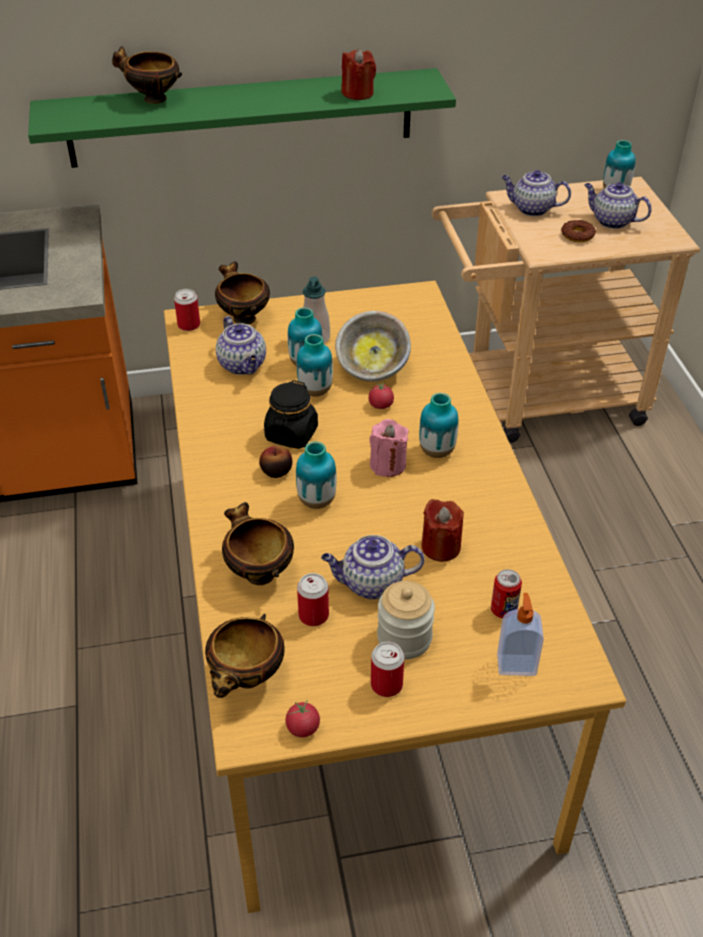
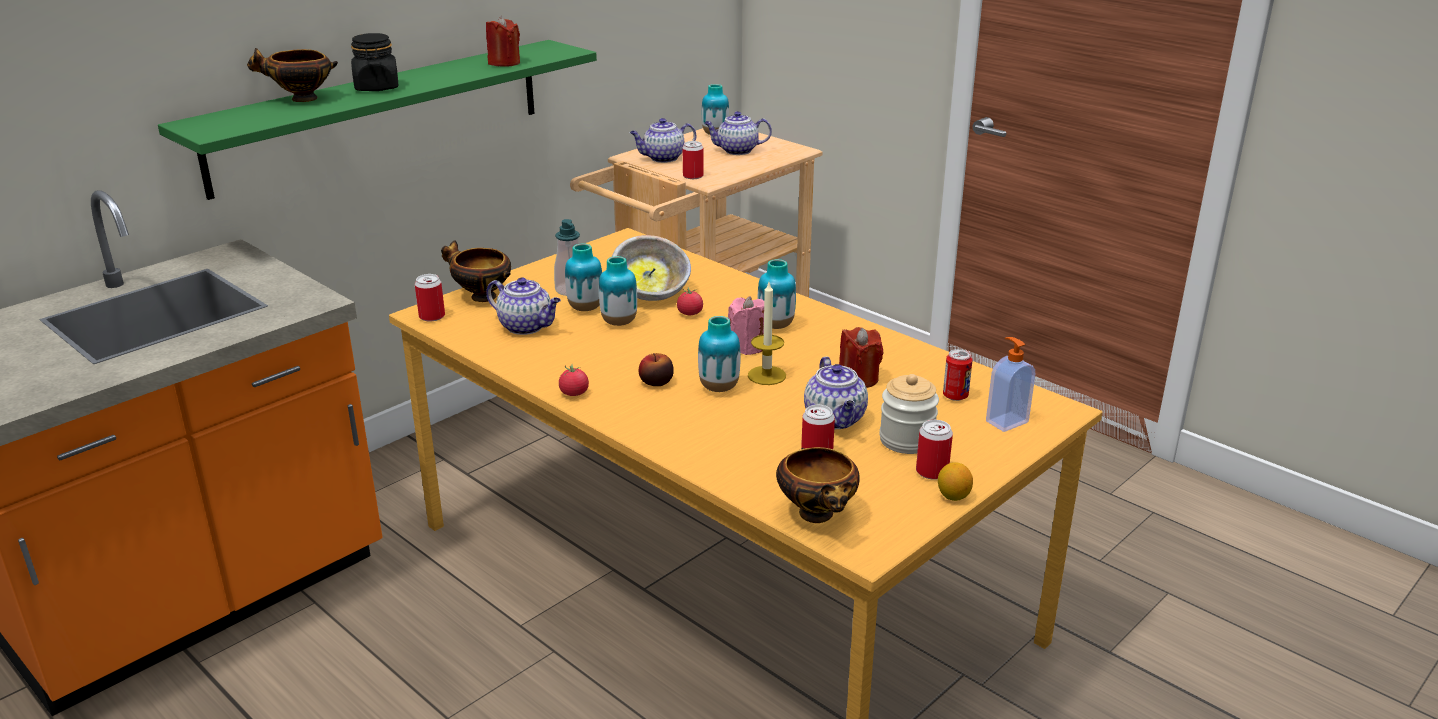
camera: 35 degrees left, 15 degrees down
bowl [222,502,294,585] -> none
black jar [264,380,318,449] -> black jar moved to [351,33,398,91]
tomato [286,700,320,737] -> tomato moved to [559,364,589,396]
teapot [321,535,425,599] -> teapot turned 60 degrees counterclockwise [804,357,868,429]
donut [561,220,596,242] -> none
none -> can [683,141,704,179]
none -> candle [748,282,786,385]
none -> lemon [938,462,973,501]

